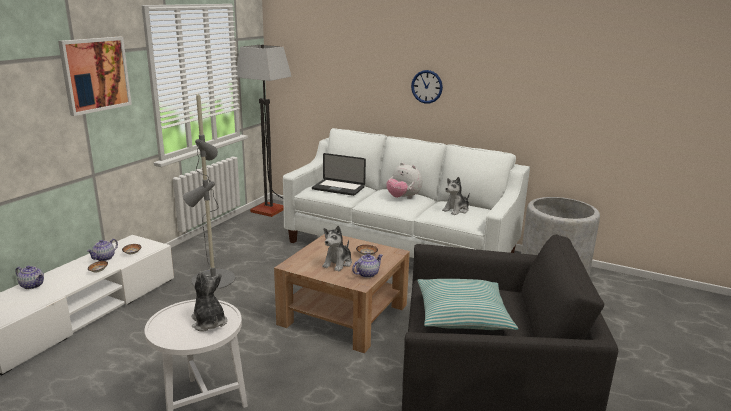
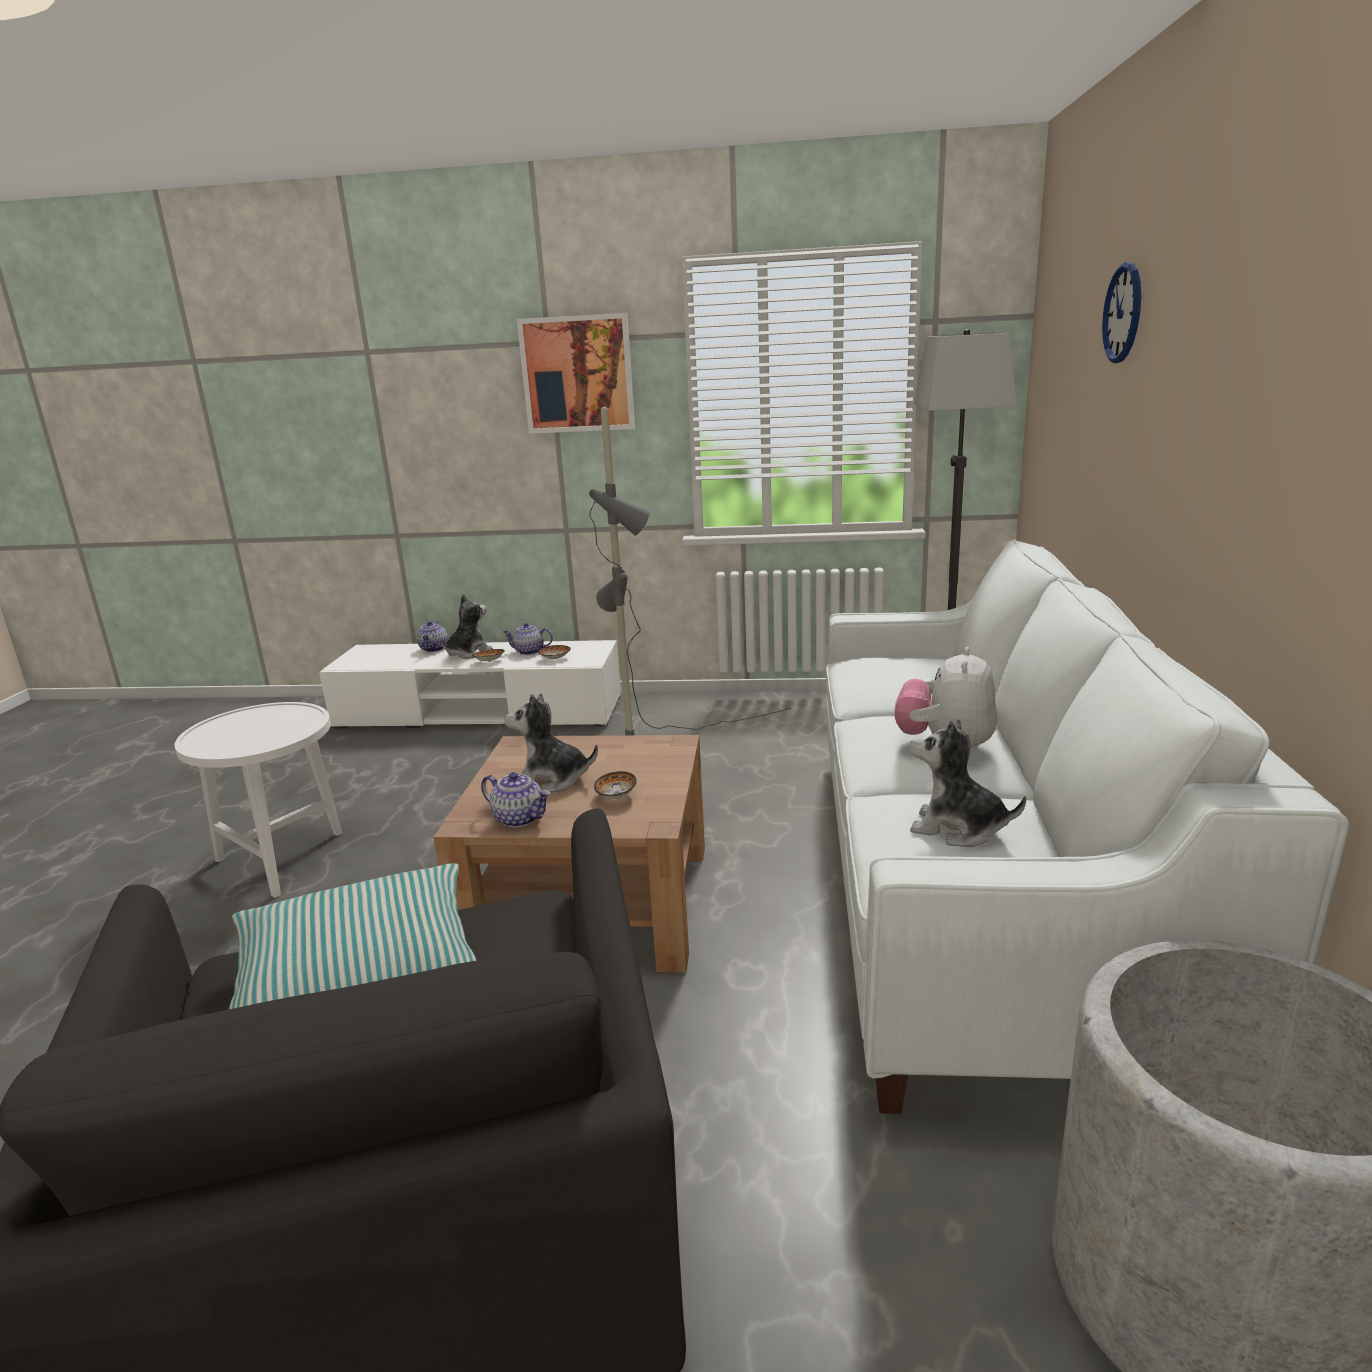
camera: 70 degrees right, 0 degrees up
plush toy [191,272,227,332] -> plush toy moved to [441,594,493,659]
laptop [312,153,366,196] -> none
wall clock [411,70,443,104] -> wall clock moved to [1102,262,1141,363]

